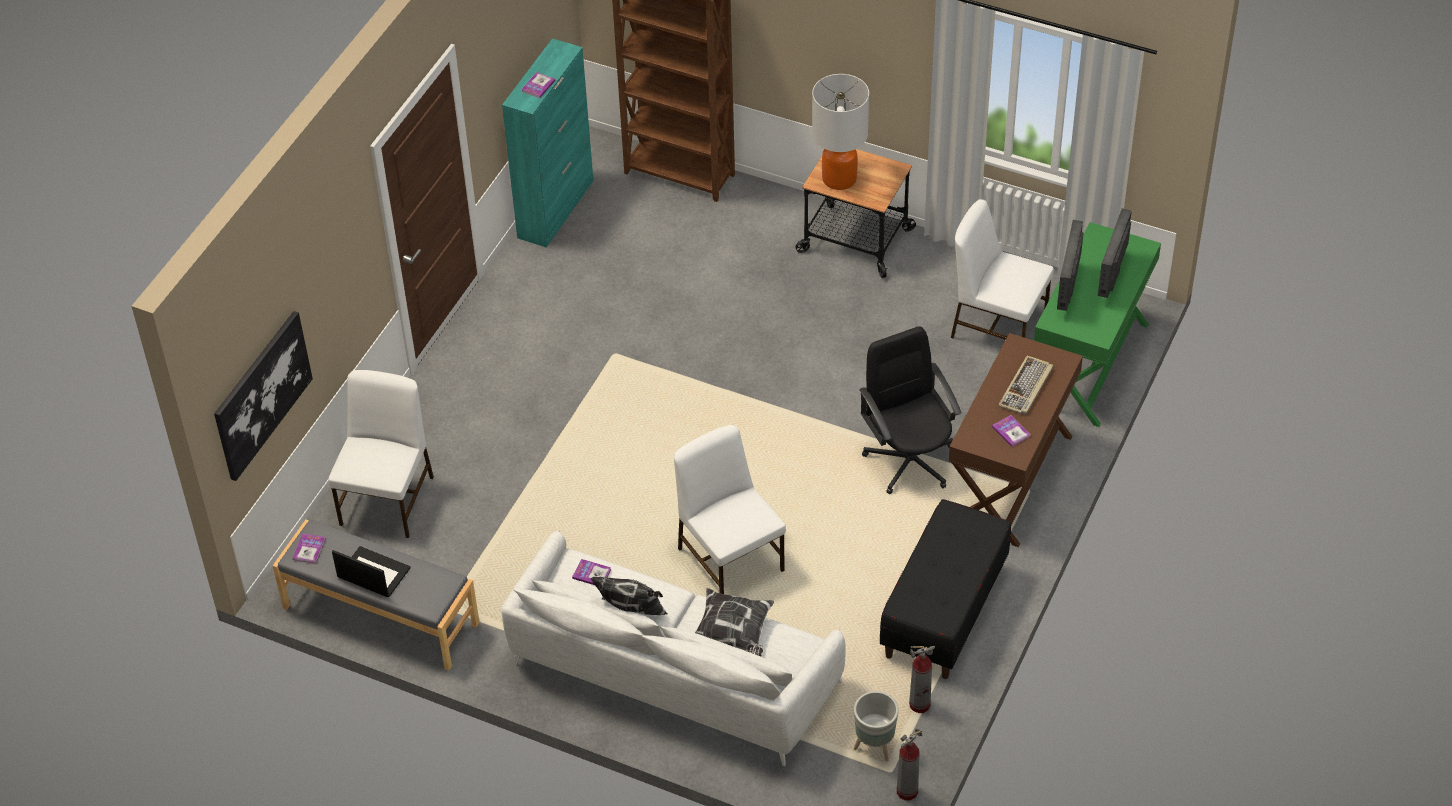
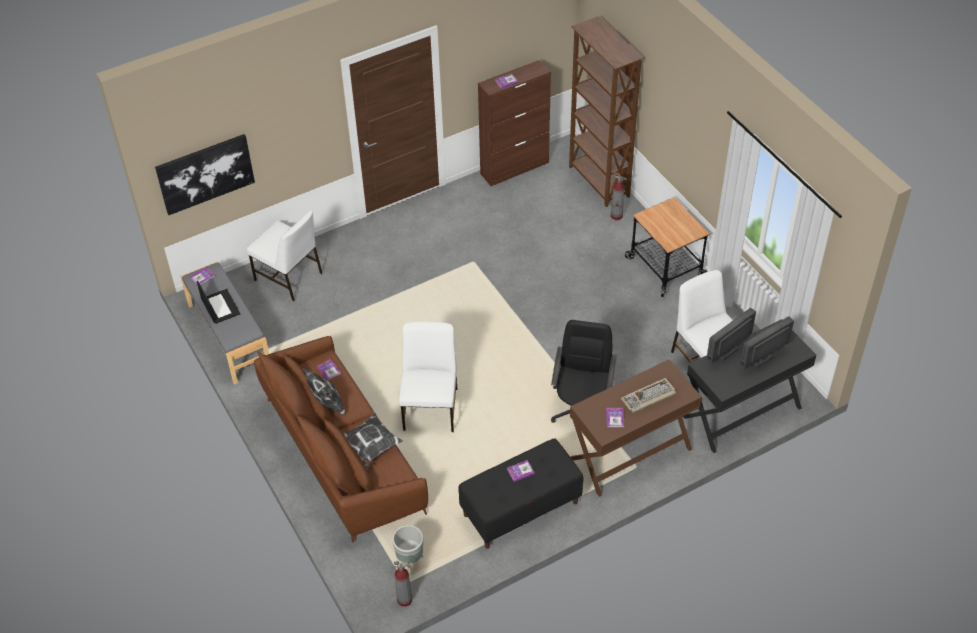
camera: 35 degrees right, 0 degrees up
white chair [328,370,434,538] -> white chair turned 75 degrees clockwise [247,210,322,301]
white sofa [501,529,846,766] -> brown sofa [254,336,428,543]
turquoise cabinet [502,38,593,248] -> brown cabinet [478,60,551,186]
table lamp [812,74,869,190] -> none
fire extinguisher [909,646,935,713] -> fire extinguisher moved to [611,172,627,220]
green desk [1034,222,1161,427] -> black desk [683,319,816,453]
none -> book [507,460,535,482]

